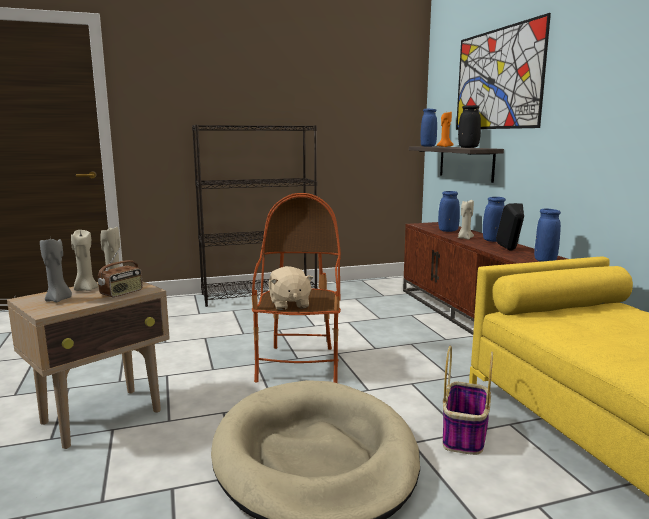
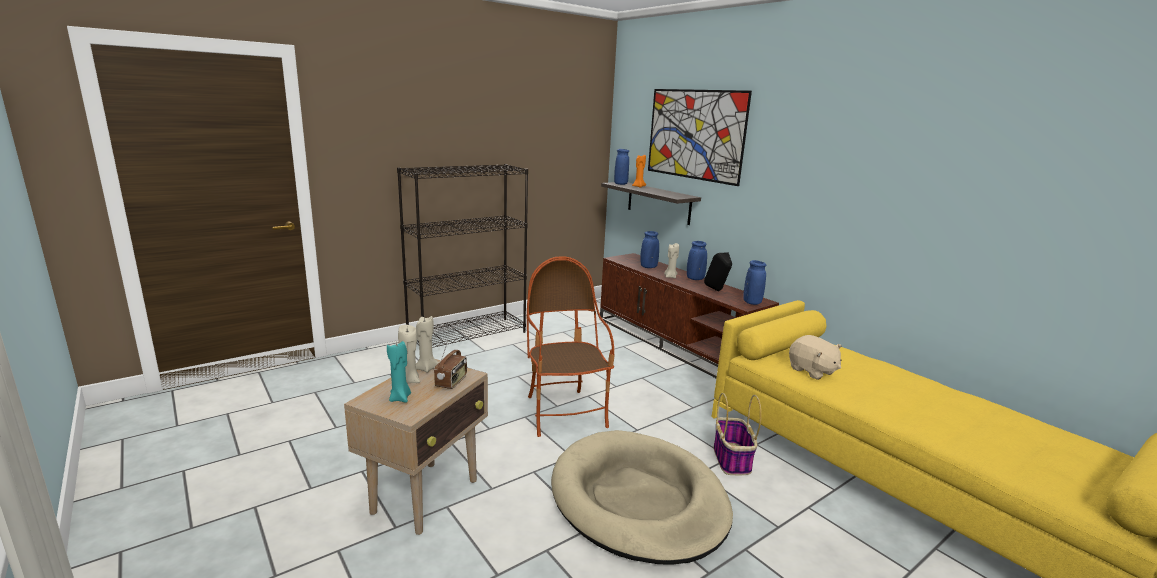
camera: 20 degrees left, 5 degrees up
grey candle [40,238,72,302] -> turquoise candle [387,341,411,403]
beige plush toy [268,266,314,310] -> beige plush toy moved to [789,335,842,380]
black vase [458,105,481,148] -> none

